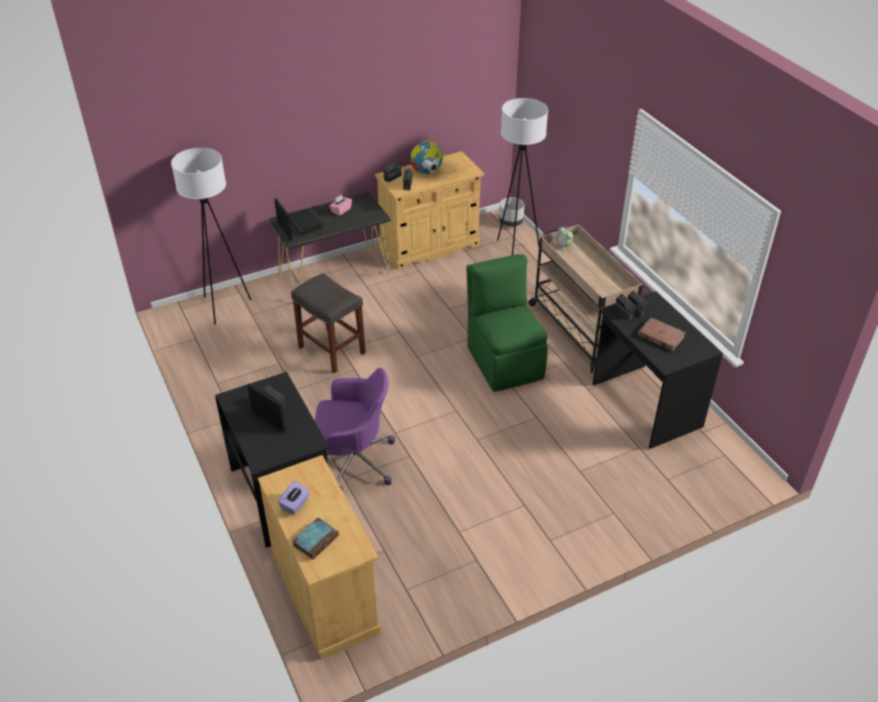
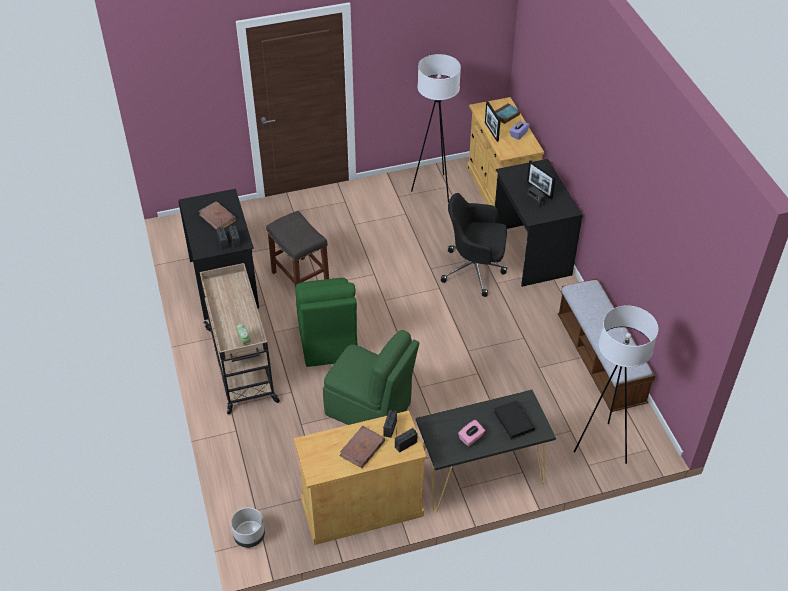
camera: 170 degrees left, 5 degrees up
picture frame [274,198,293,241] -> picture frame moved to [485,101,501,142]
grey stool [291,273,366,373] -> grey stool moved to [266,211,329,287]
purple office chair [315,368,395,491] -> black office chair [441,193,507,297]
globe [411,141,444,174] -> brown book [339,426,385,468]
white floor lamp [497,98,548,255] -> white floor lamp moved to [411,54,461,203]
none -> green chair [323,330,419,425]
none -> bench [558,278,655,412]

